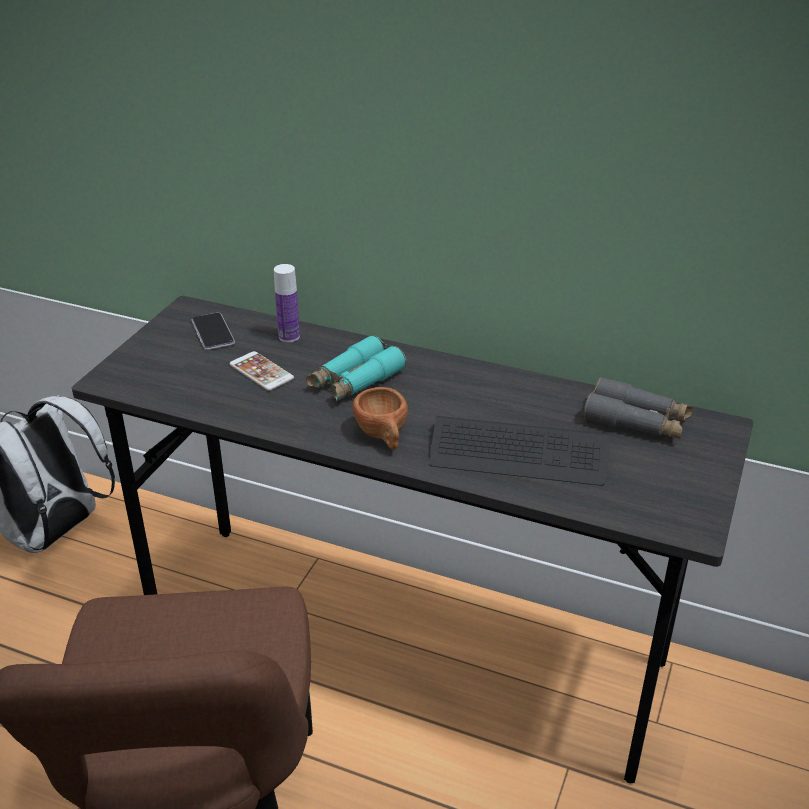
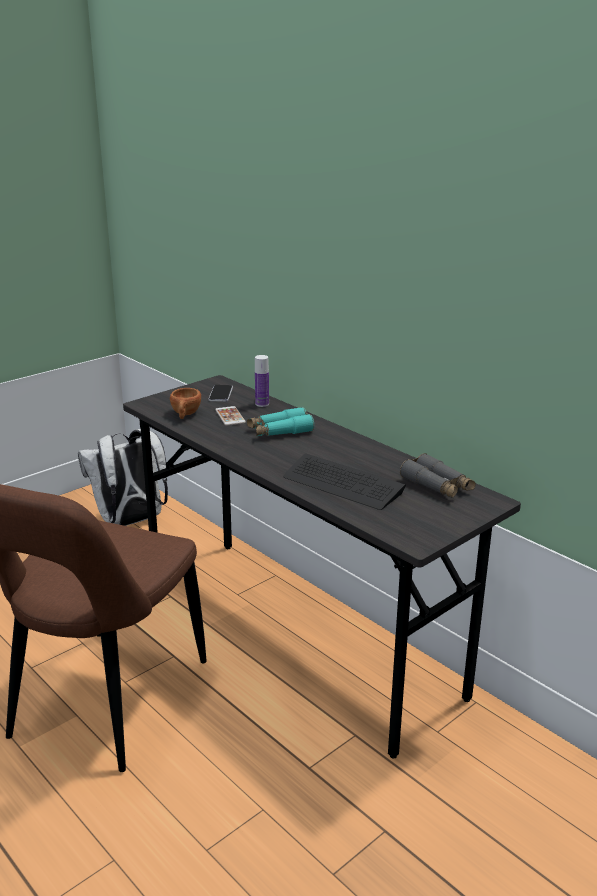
camera: 25 degrees right, 10 degrees down
brown cup [353,387,408,450] -> brown cup moved to [170,388,201,419]

